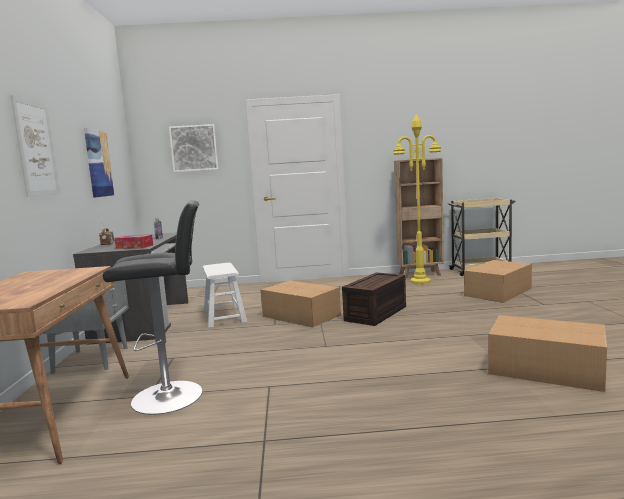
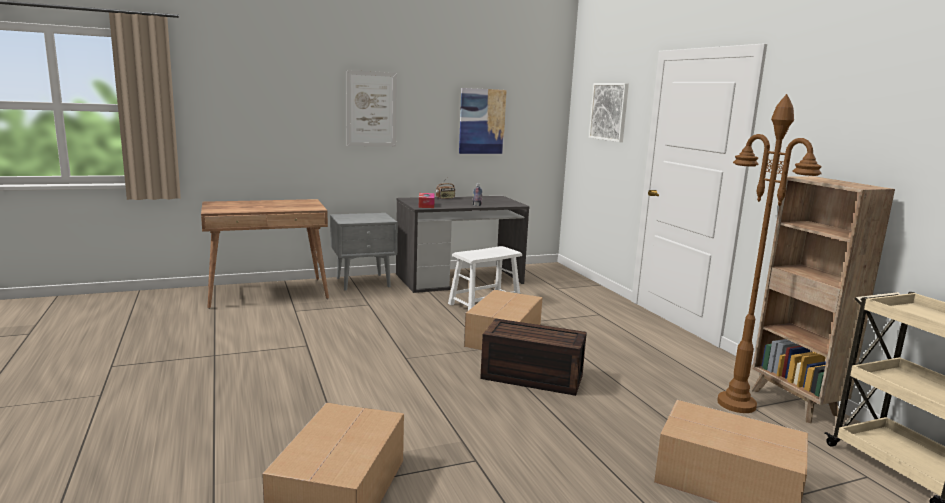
camera: 70 degrees right, 5 degrees up
black stool [103,200,202,415] -> none
yellow floor lamp [393,114,442,284] -> brown floor lamp [717,94,822,413]

